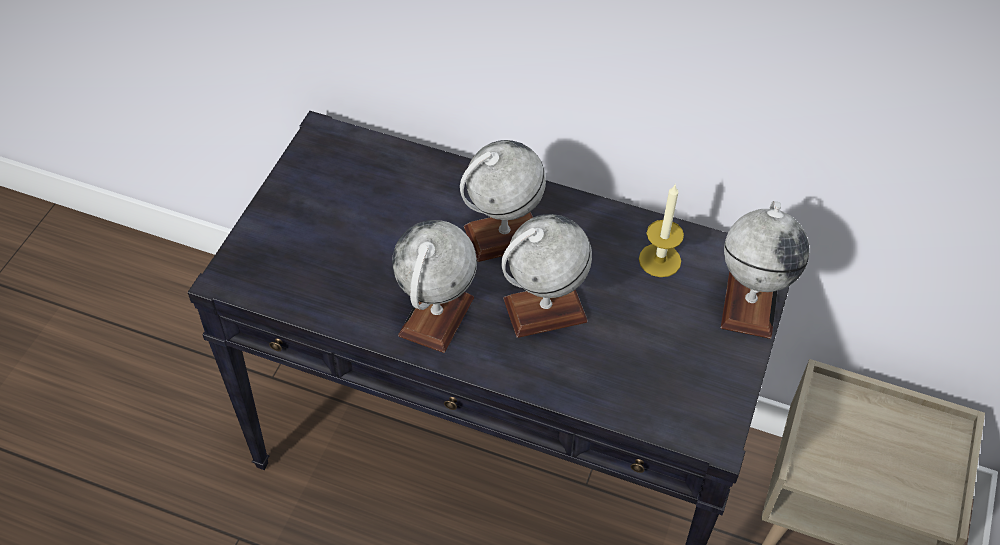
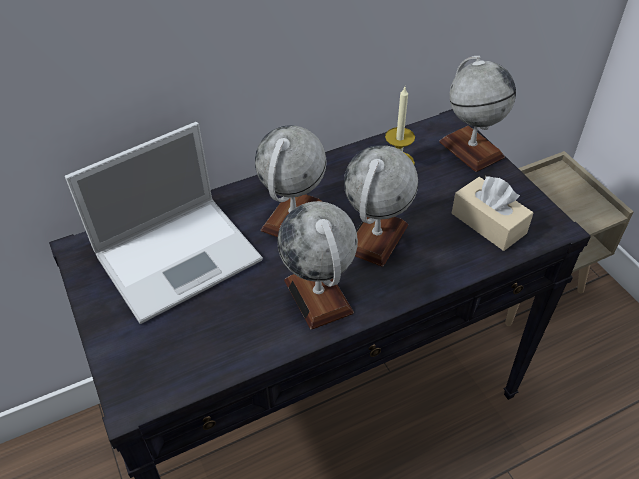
camera: 45 degrees left, 5 degrees down
none -> laptop [65,122,263,324]
none -> beige tissue box [452,176,533,251]

